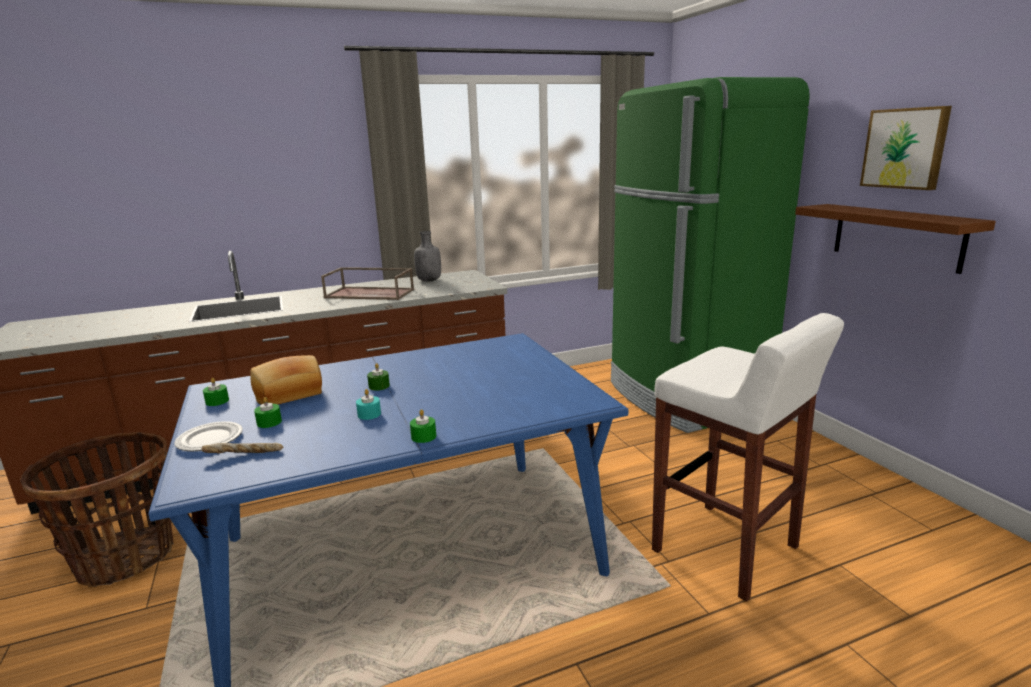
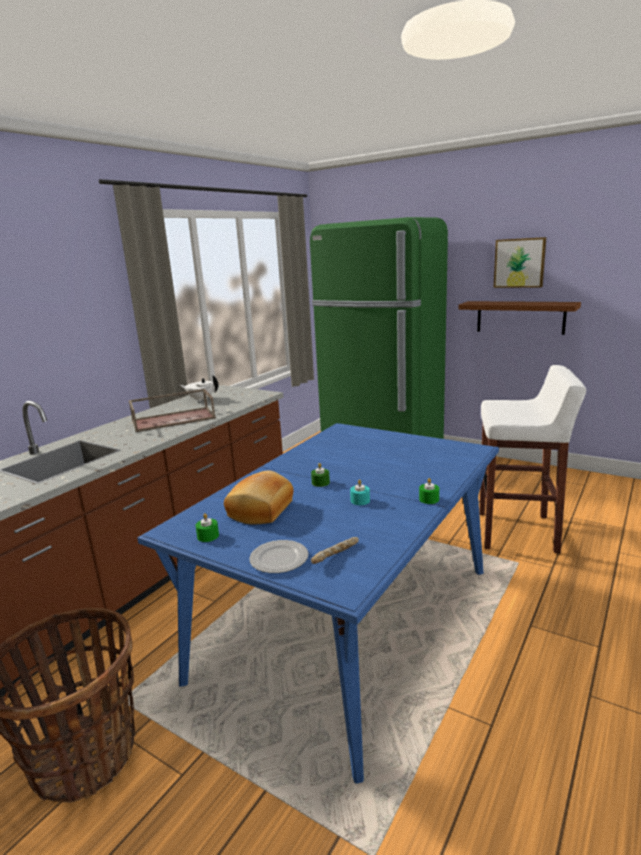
camera: 35 degrees left, 0 degrees up
green candle [254,397,282,428] -> none
grey bottle [414,231,441,281] -> white teapot [180,375,219,401]

